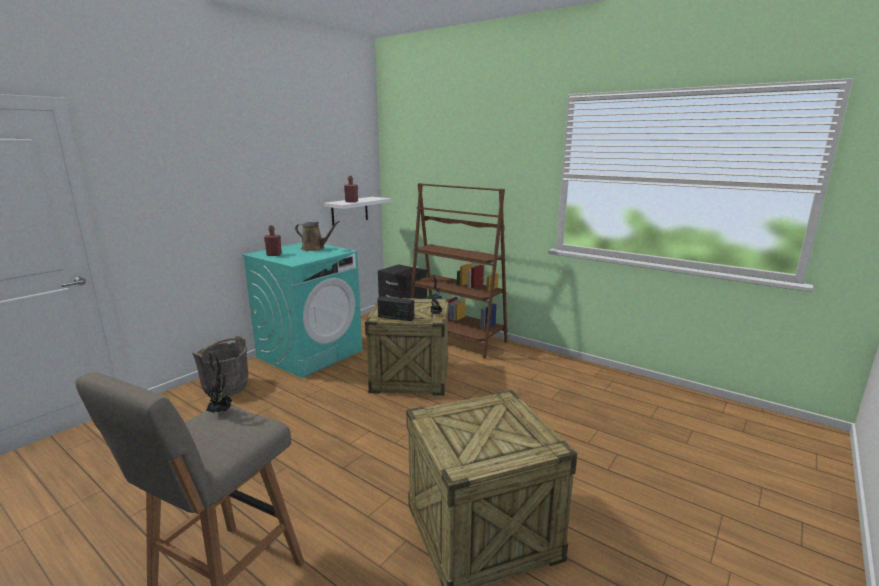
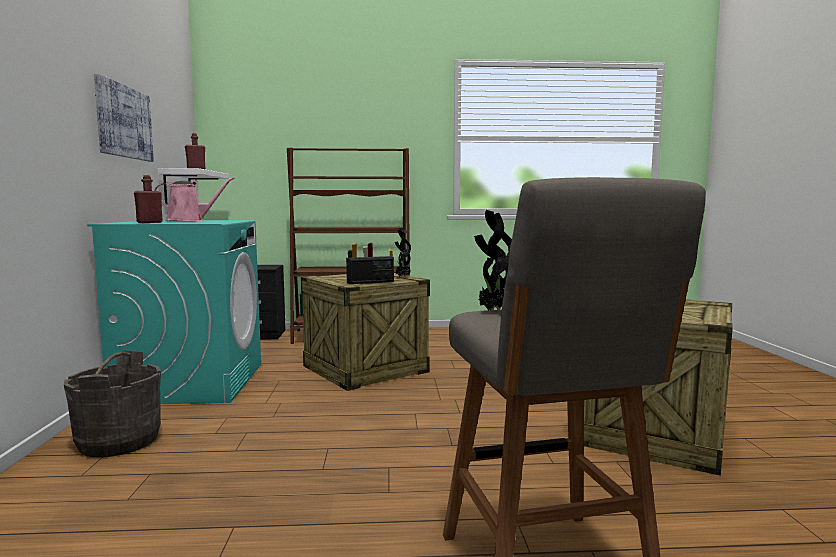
camera: 40 degrees left, 10 degrees down
brown watering can [295,221,340,251] -> pink watering can [154,177,234,221]
none -> picture [94,73,154,162]

